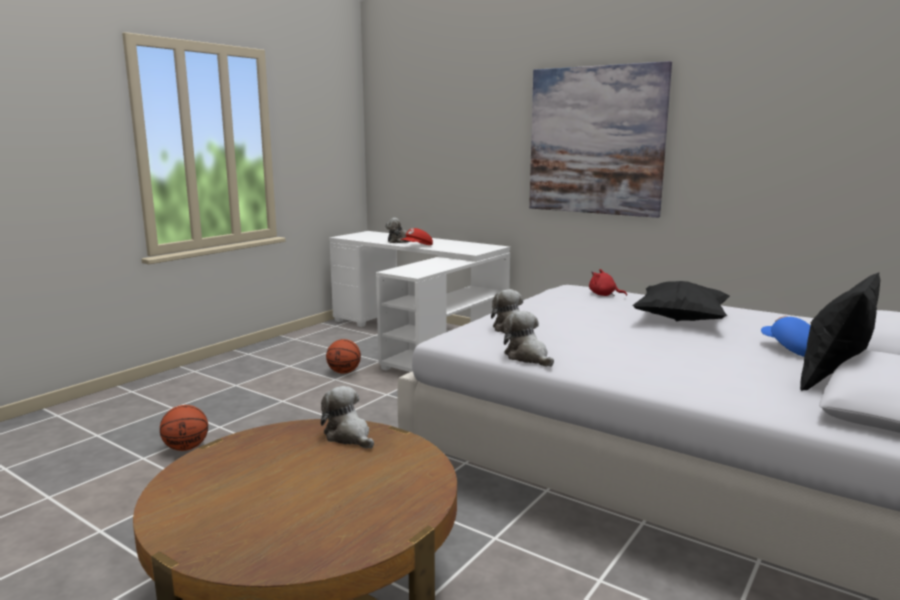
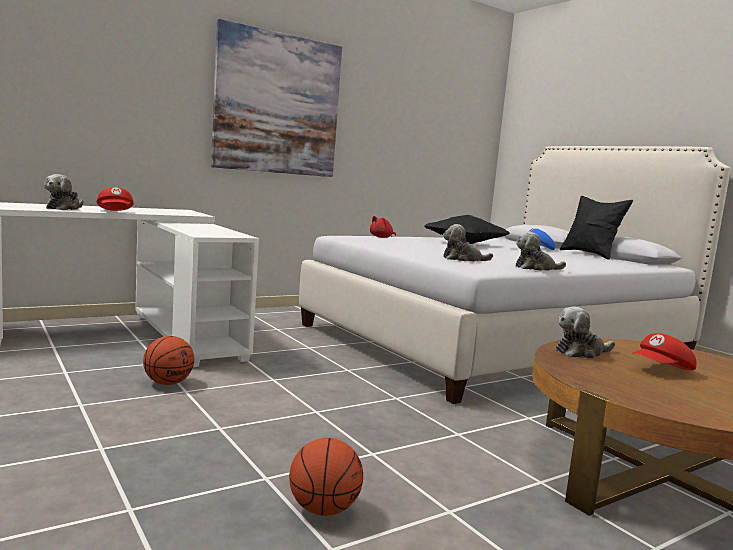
camera: 70 degrees left, 5 degrees down
none -> red cap [633,333,697,370]

